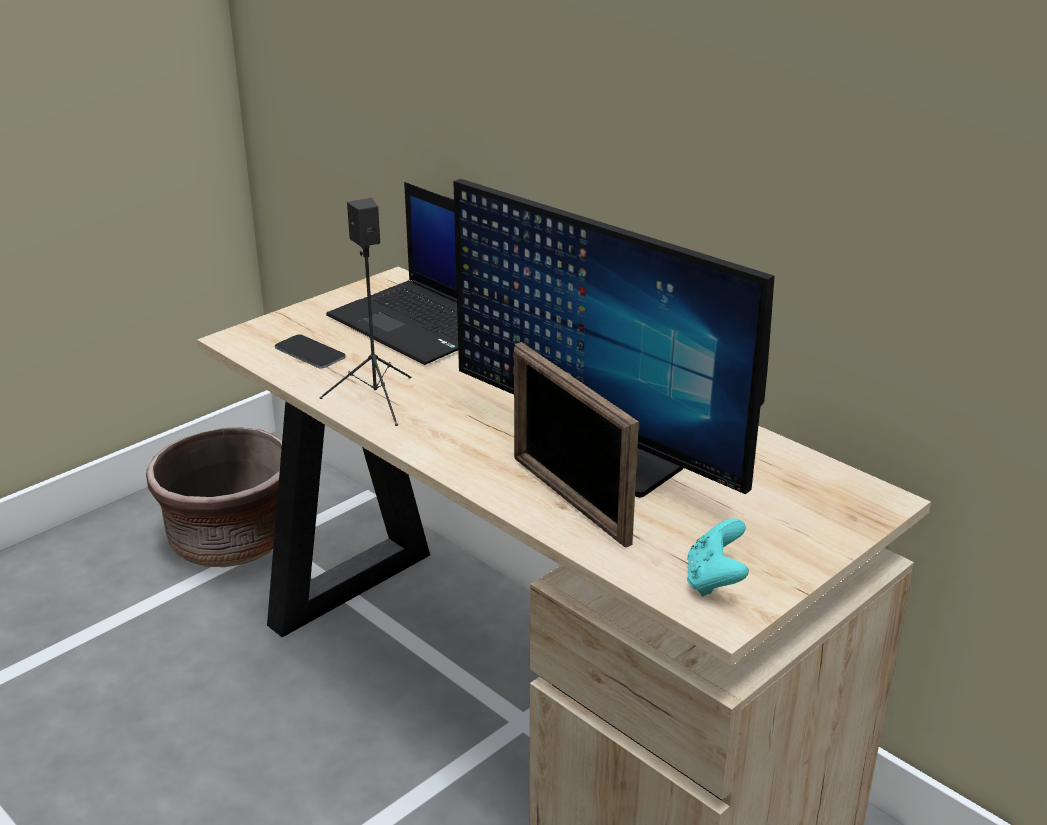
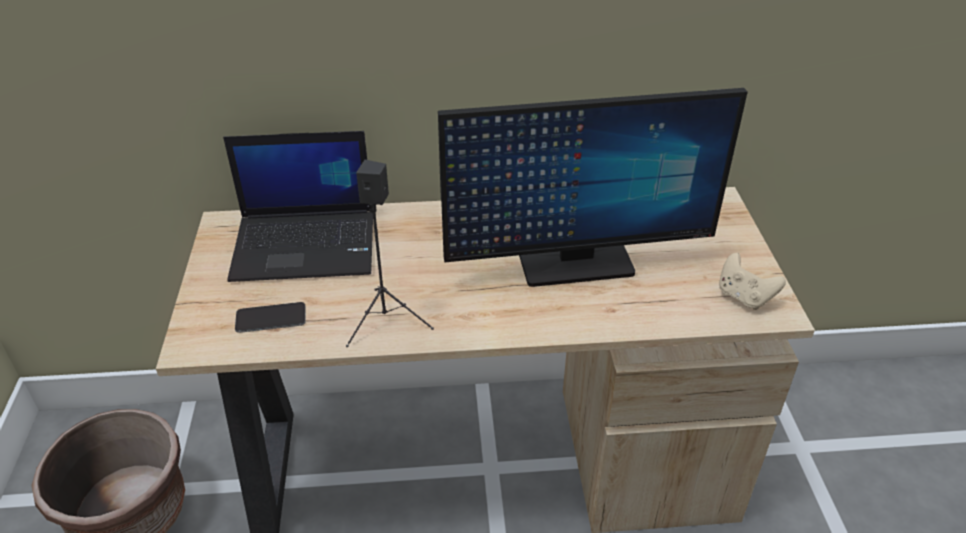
camera: 50 degrees left, 10 degrees up
picture frame [514,342,639,548] -> none
turquoise game controller [687,518,749,596] -> beige game controller [719,253,786,310]

